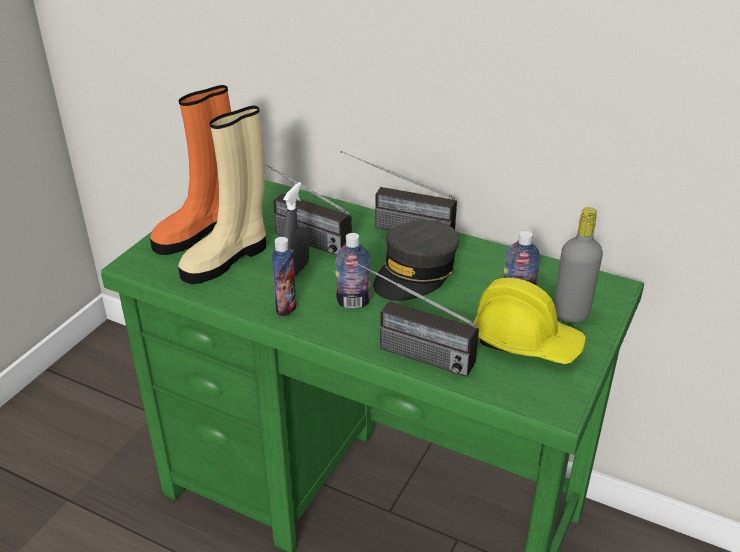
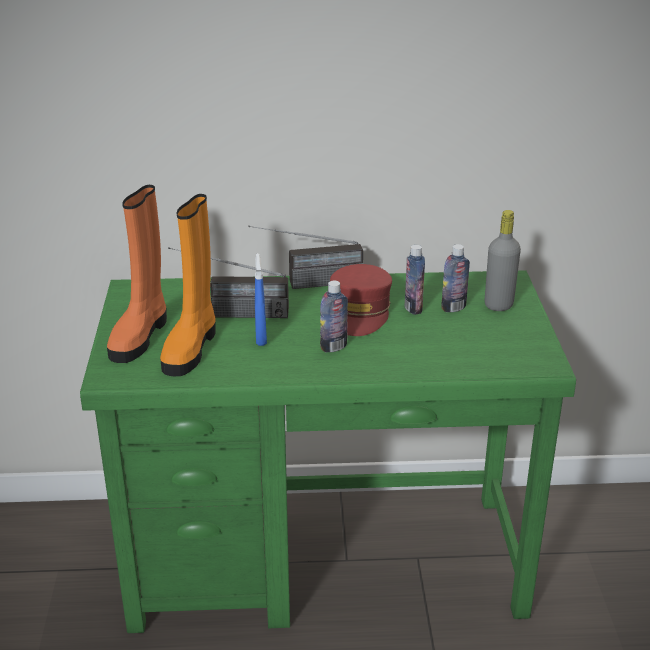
camera: 30 degrees left, 5 degrees down
beige boot [178,106,266,284] -> orange boot [160,194,216,376]
bottle [272,237,297,316] -> bottle moved to [405,245,425,315]
grey spray bottle [282,182,309,277] -> blue spray bottle [255,253,267,346]
radio [343,255,479,377] -> none
grey cap [373,220,459,301] -> red cap [330,264,392,336]
yellow hard hat [473,278,586,364] -> none

